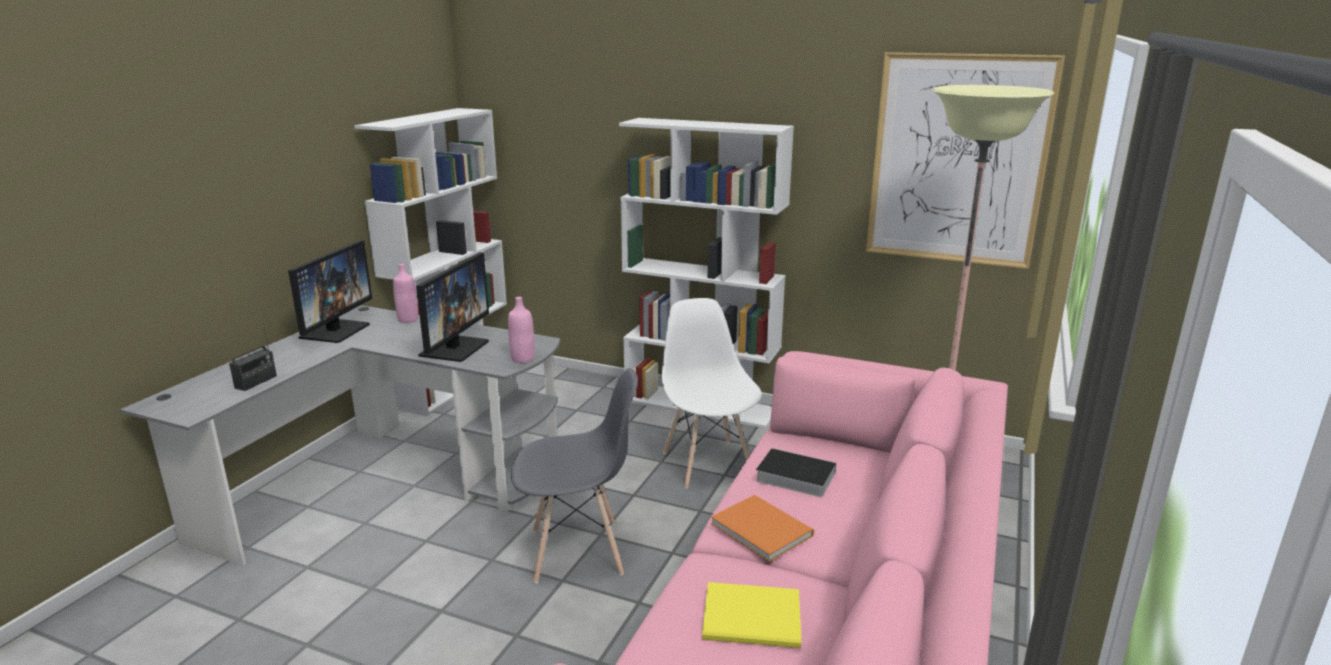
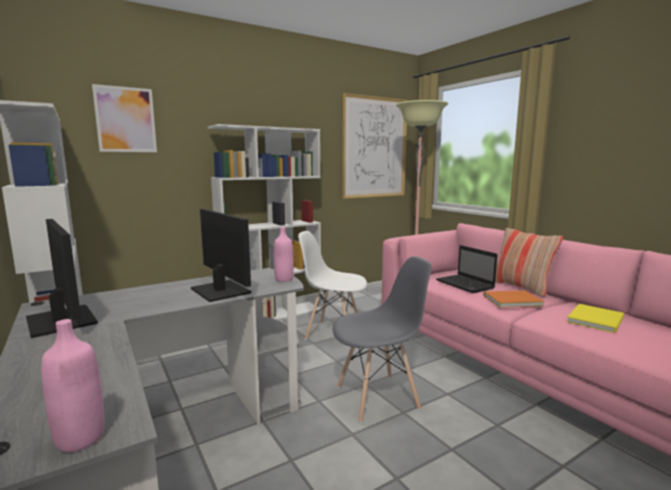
camera: 55 degrees left, 10 degrees down
radio [229,323,277,391] -> none
pink bottle [393,264,418,323] -> pink bottle moved to [41,319,105,452]
grey chair [511,368,638,584] -> grey chair turned 45 degrees clockwise [333,256,431,423]
book [756,448,836,497] -> laptop [436,245,498,293]
none -> picture [92,84,157,152]
none -> pillow [495,228,563,297]

